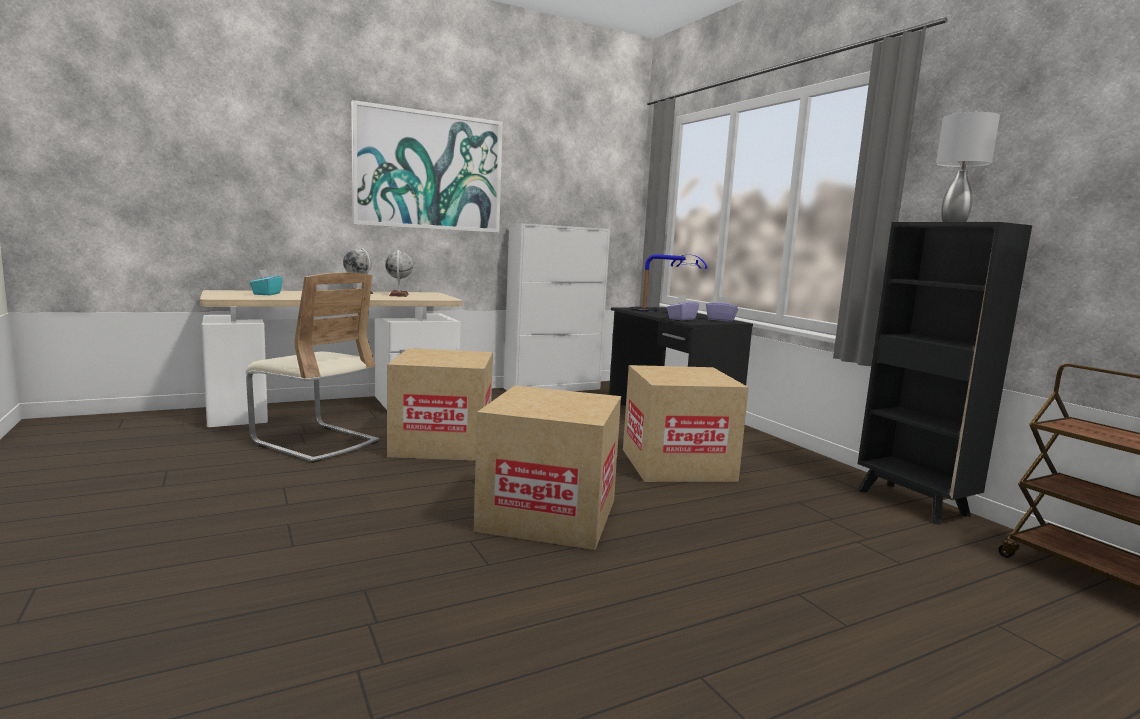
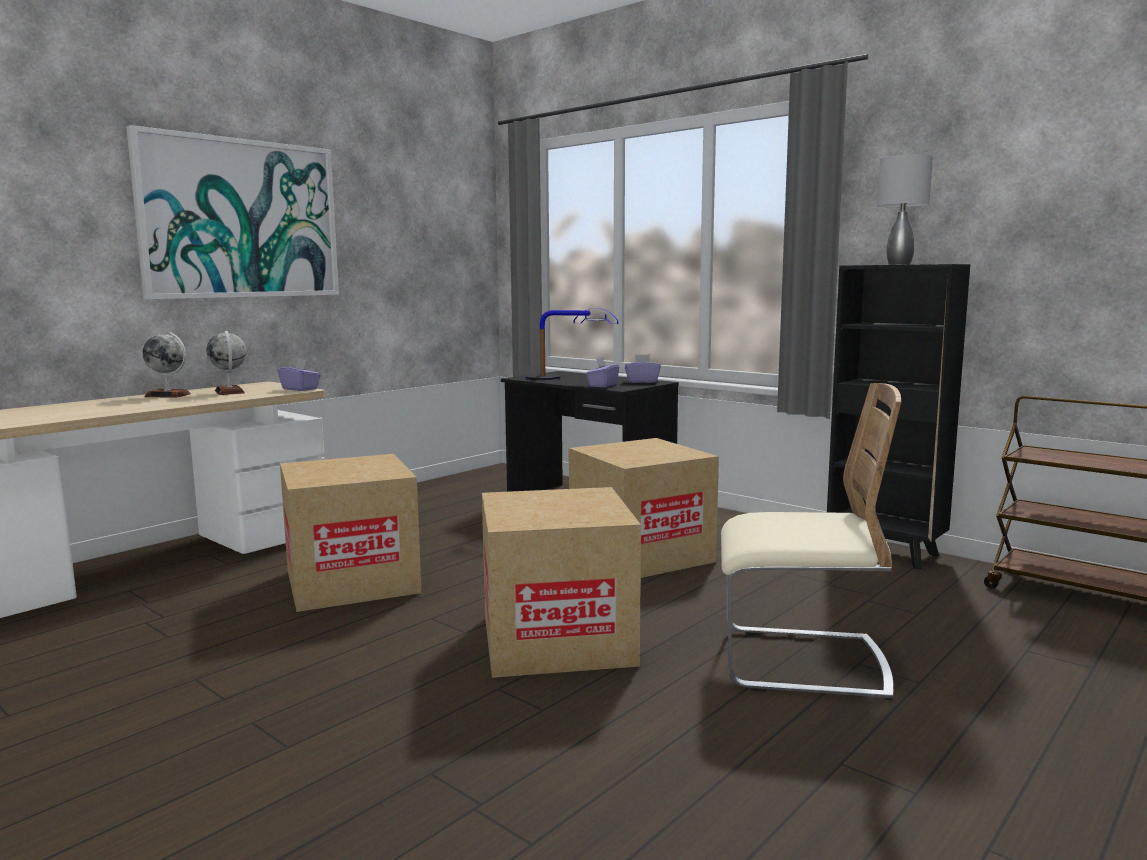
camera: 20 degrees left, 0 degrees up
beige chair [246,272,379,463] -> beige chair moved to [721,383,901,701]
turquoise tissue box [250,269,283,295] -> none
white cabinet [504,223,610,391] -> none
none -> purple tissue box [278,359,321,391]

